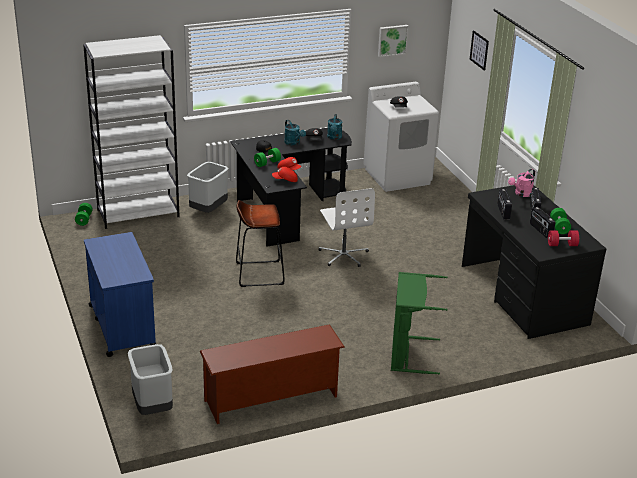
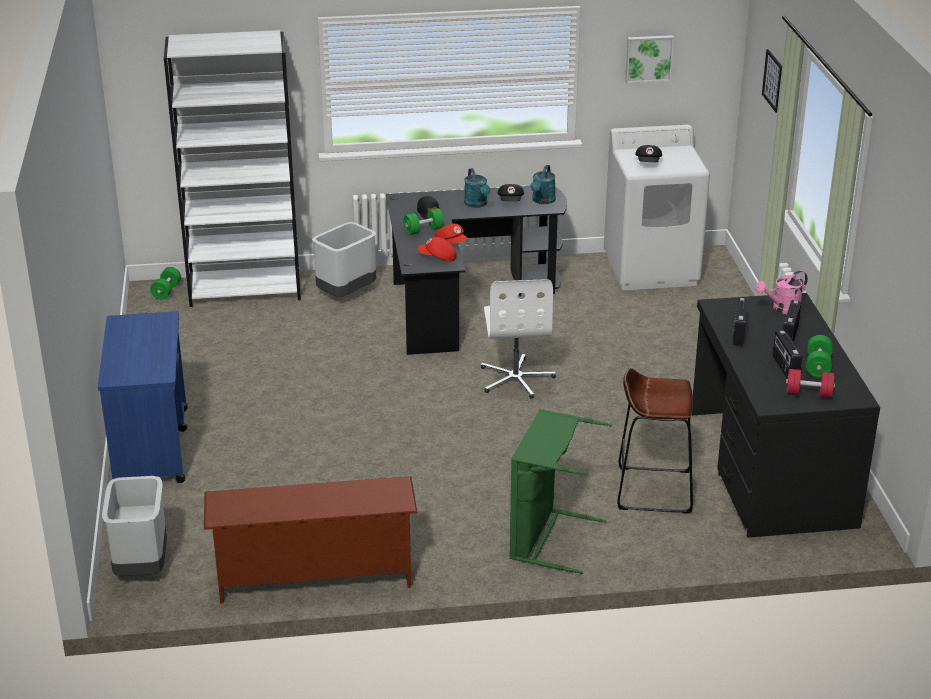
camera: 15 degrees right, 0 degrees up
brown stool [236,200,285,287] -> brown stool moved to [617,368,693,514]

